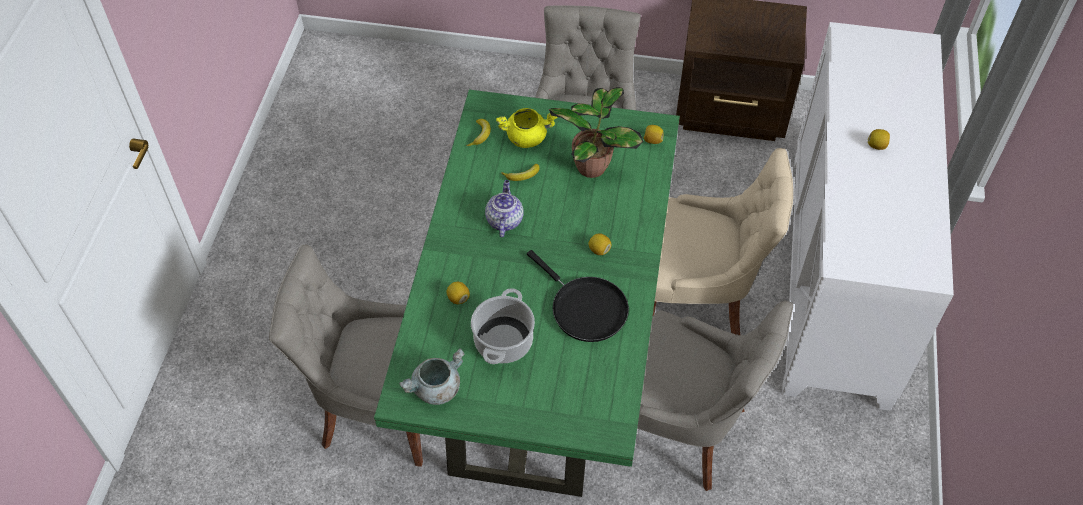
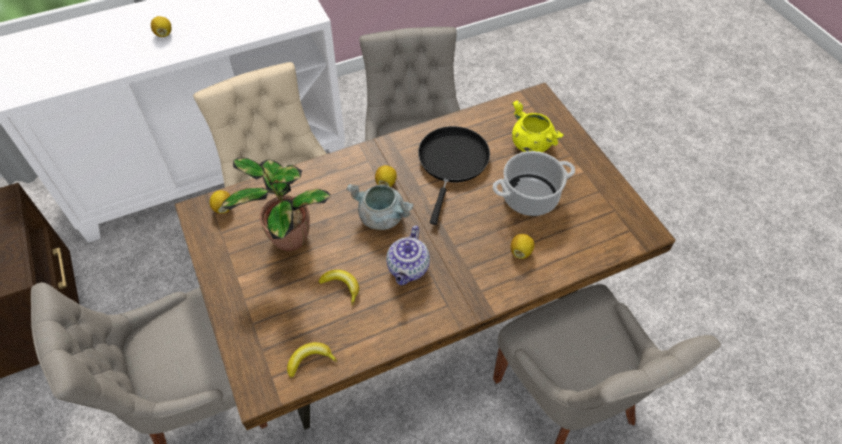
camera: 125 degrees left, 0 degrees up
green dining table [374,90,680,497] -> brown dining table [175,83,676,430]
grey cooking pot [399,348,465,405] -> grey cooking pot moved to [347,184,414,230]
teapot [485,180,524,237] -> teapot turned 45 degrees counterclockwise [386,226,430,285]
yellow cooking pot [496,108,557,148] -> yellow cooking pot moved to [512,101,564,152]

